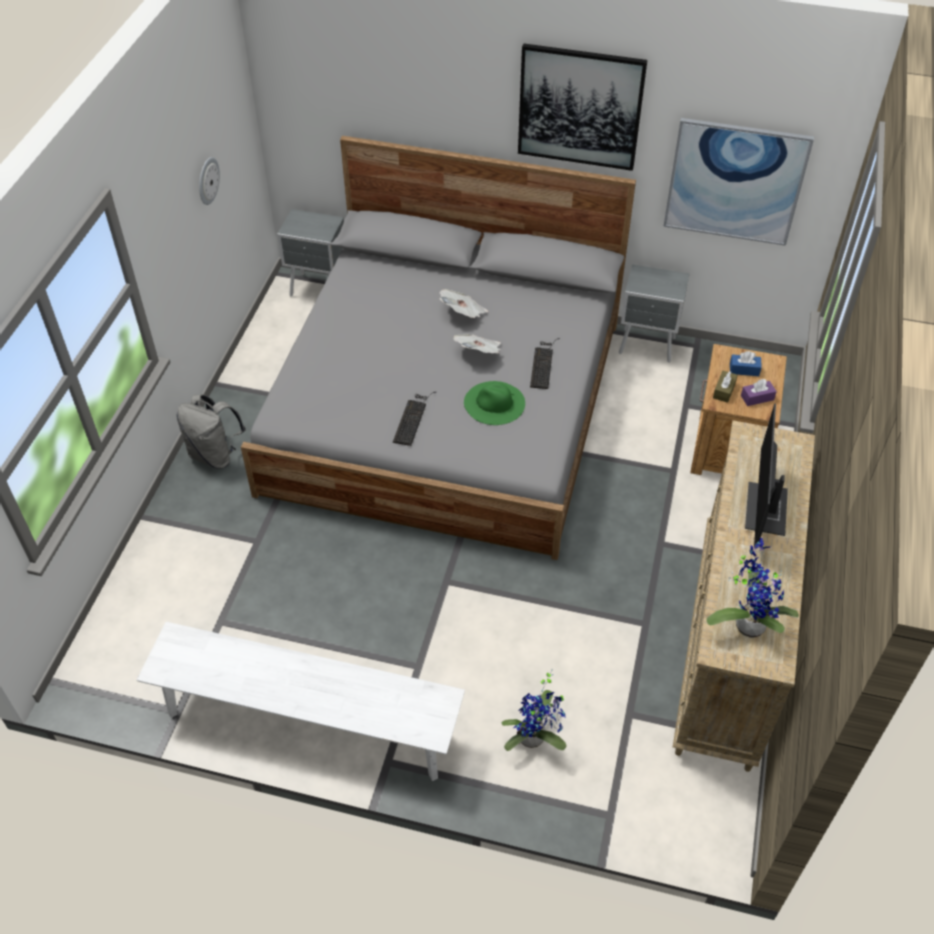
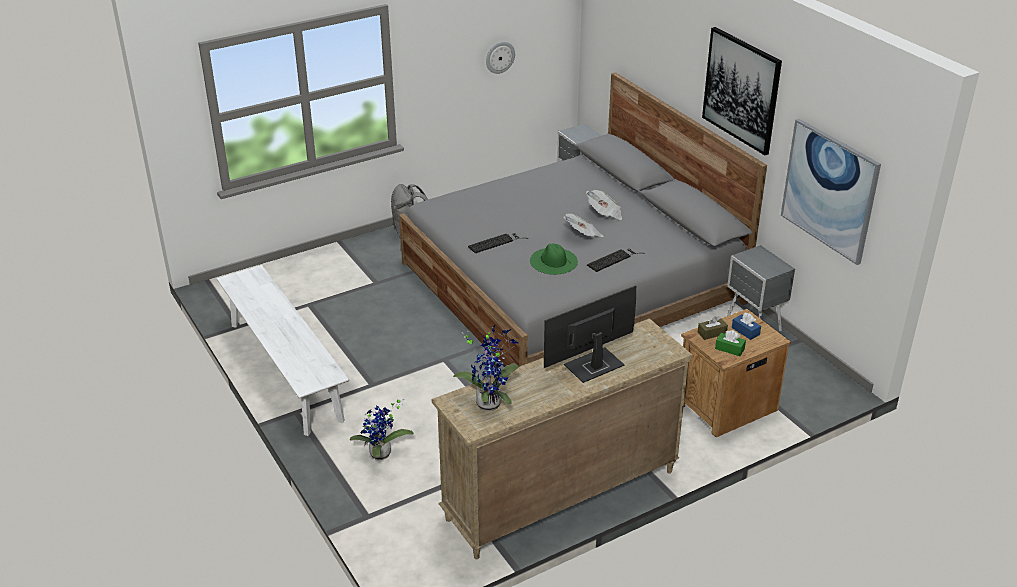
camera: 45 degrees right, 15 degrees down
purple tissue box [741,379,777,406] -> green tissue box [715,330,746,356]

